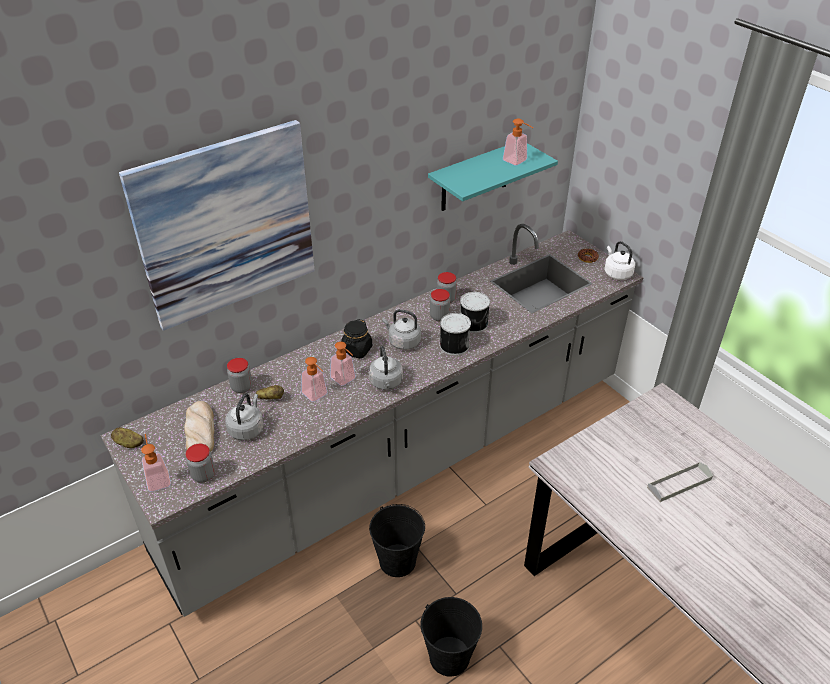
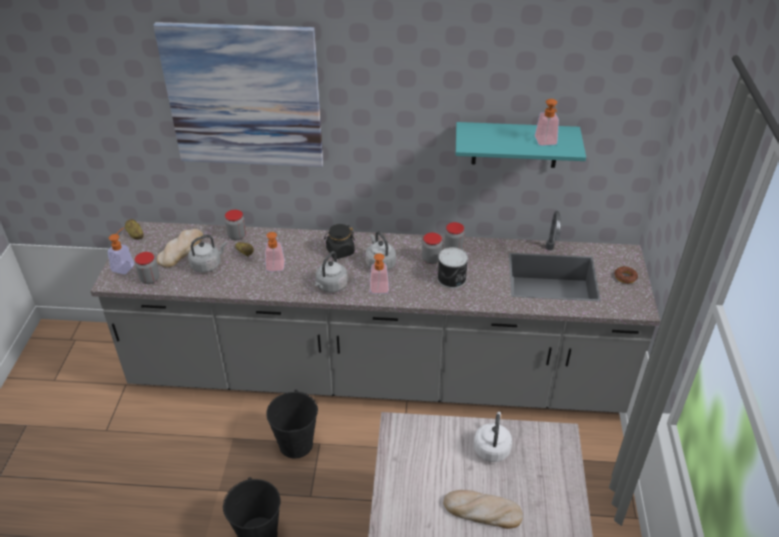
camera: 40 degrees right, 0 degrees up
soap dispenser [330,342,356,386] -> soap dispenser moved to [370,253,389,294]
can [440,313,471,356] -> none
white kettle [604,241,635,280] -> white kettle moved to [474,412,512,462]
grey tray [647,462,713,502] -> bread [443,490,523,529]

